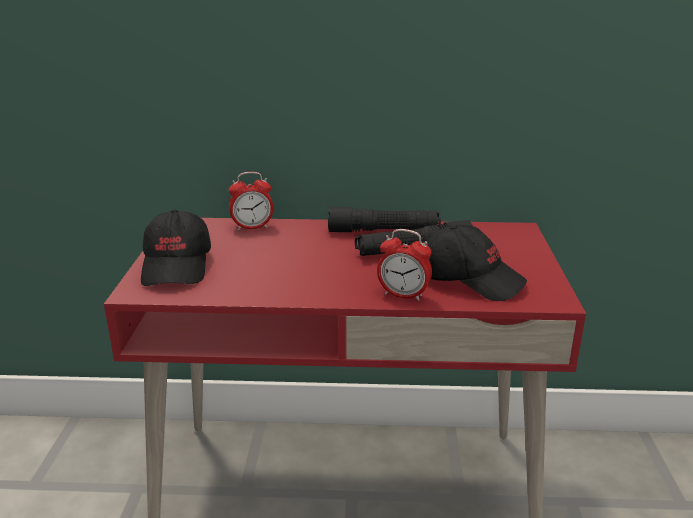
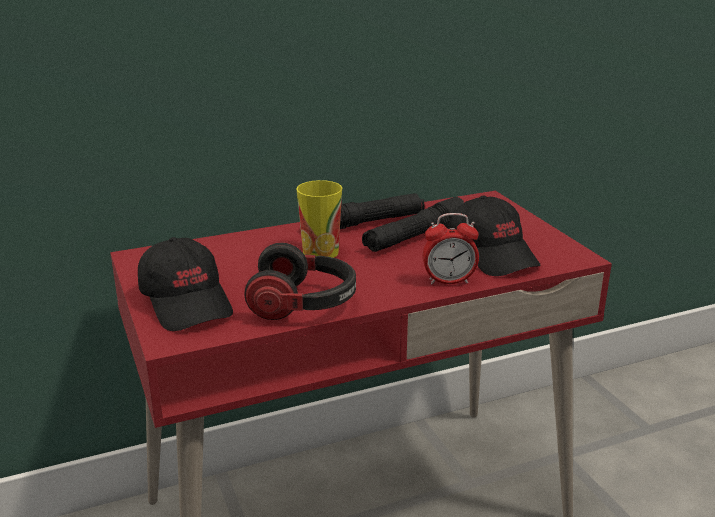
camera: 25 degrees left, 0 degrees up
alarm clock [229,172,274,230] -> none
black cap [426,224,527,301] -> black cap turned 60 degrees clockwise [448,196,540,276]
none -> headphones [244,242,356,320]
none -> cup [296,180,342,258]

